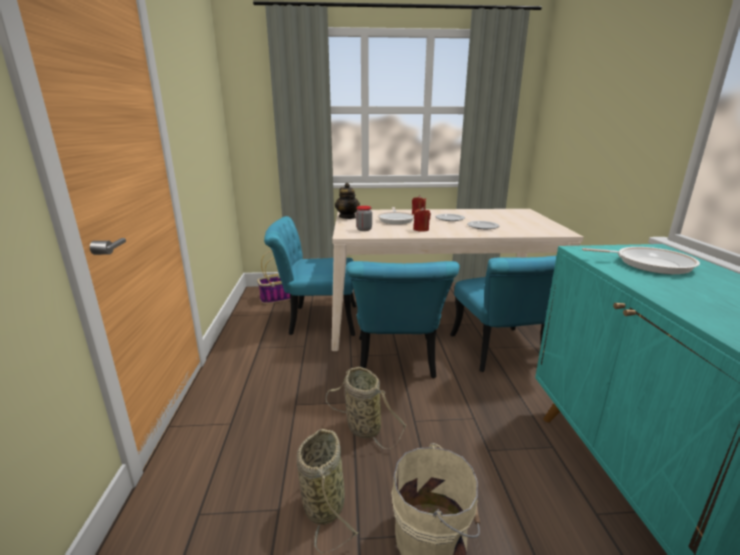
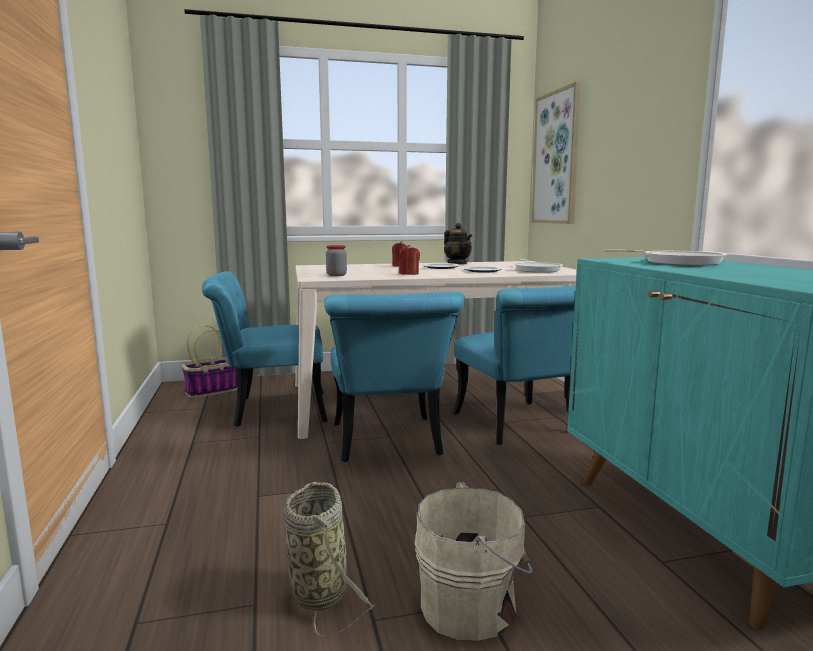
camera: 10 degrees left, 10 degrees down
basket [326,367,406,449] -> none
teapot [335,183,360,219] -> teapot moved to [444,223,472,264]
frying pan [378,207,414,224] -> frying pan moved to [514,259,563,273]
none -> picture [532,82,581,224]

